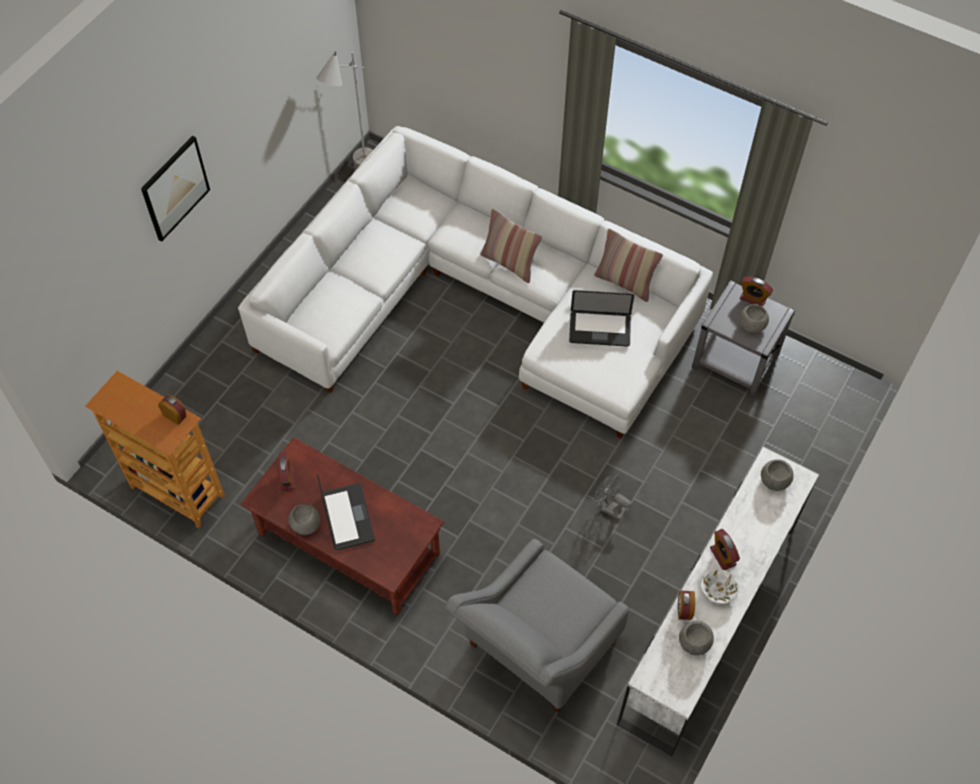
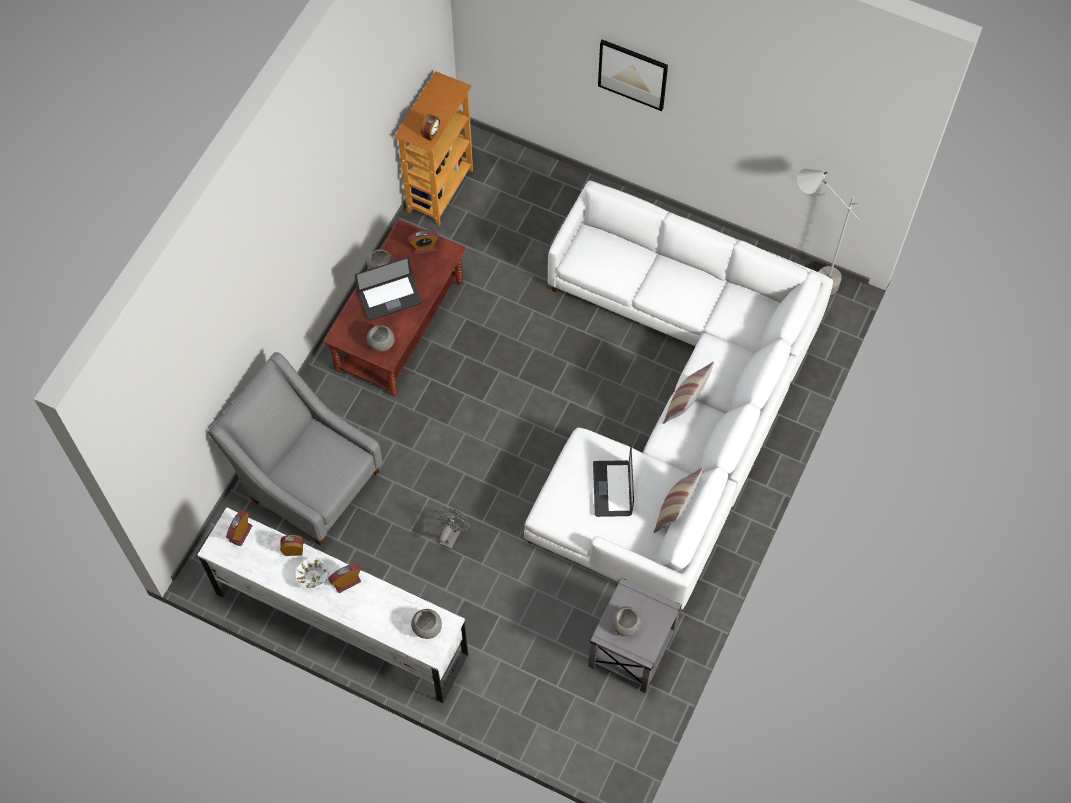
camera: 85 degrees right, 5 degrees up
grey bowl [679,621,714,656] -> grey bowl moved to [367,325,394,352]
alarm clock [740,276,773,307] -> alarm clock moved to [226,510,252,546]

